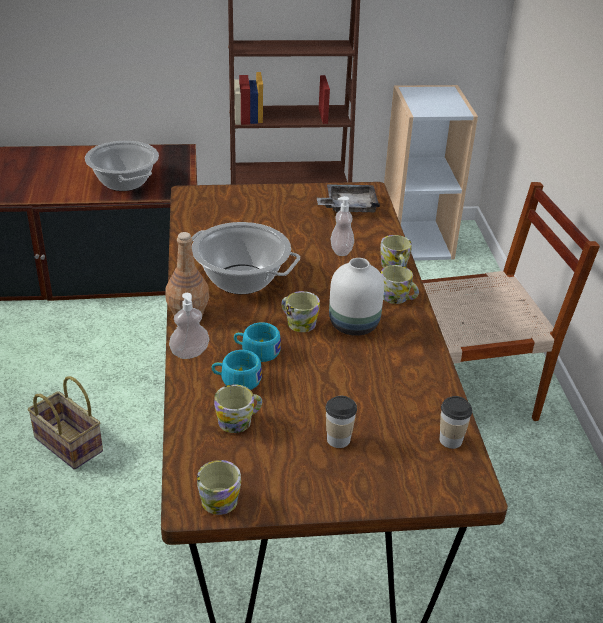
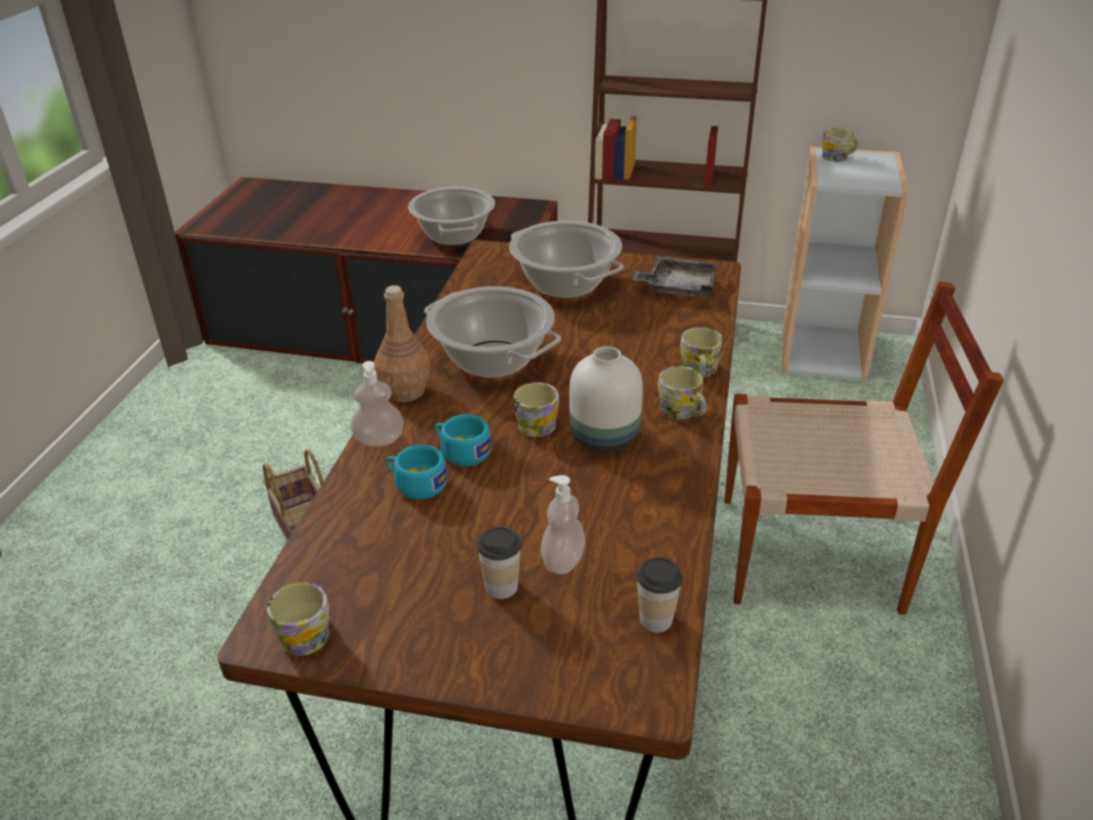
camera: 20 degrees right, 0 degrees up
mug [214,384,262,433] -> mug moved to [822,128,859,162]
soap dispenser [331,196,354,256] -> soap dispenser moved to [541,475,585,574]
none -> cooking pot [509,221,624,299]

